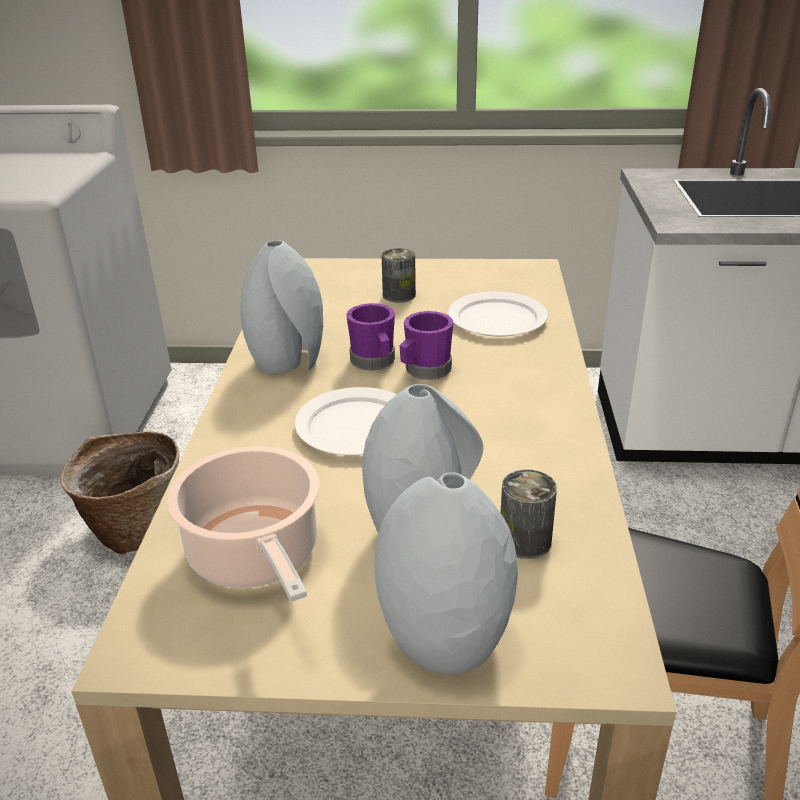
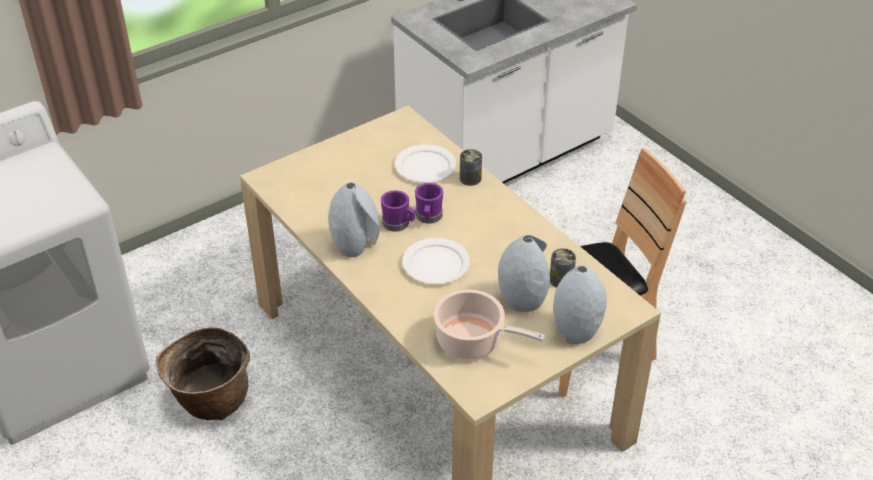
camera: 40 degrees left, 10 degrees up
can [382,248,416,303] -> can moved to [460,149,482,186]

